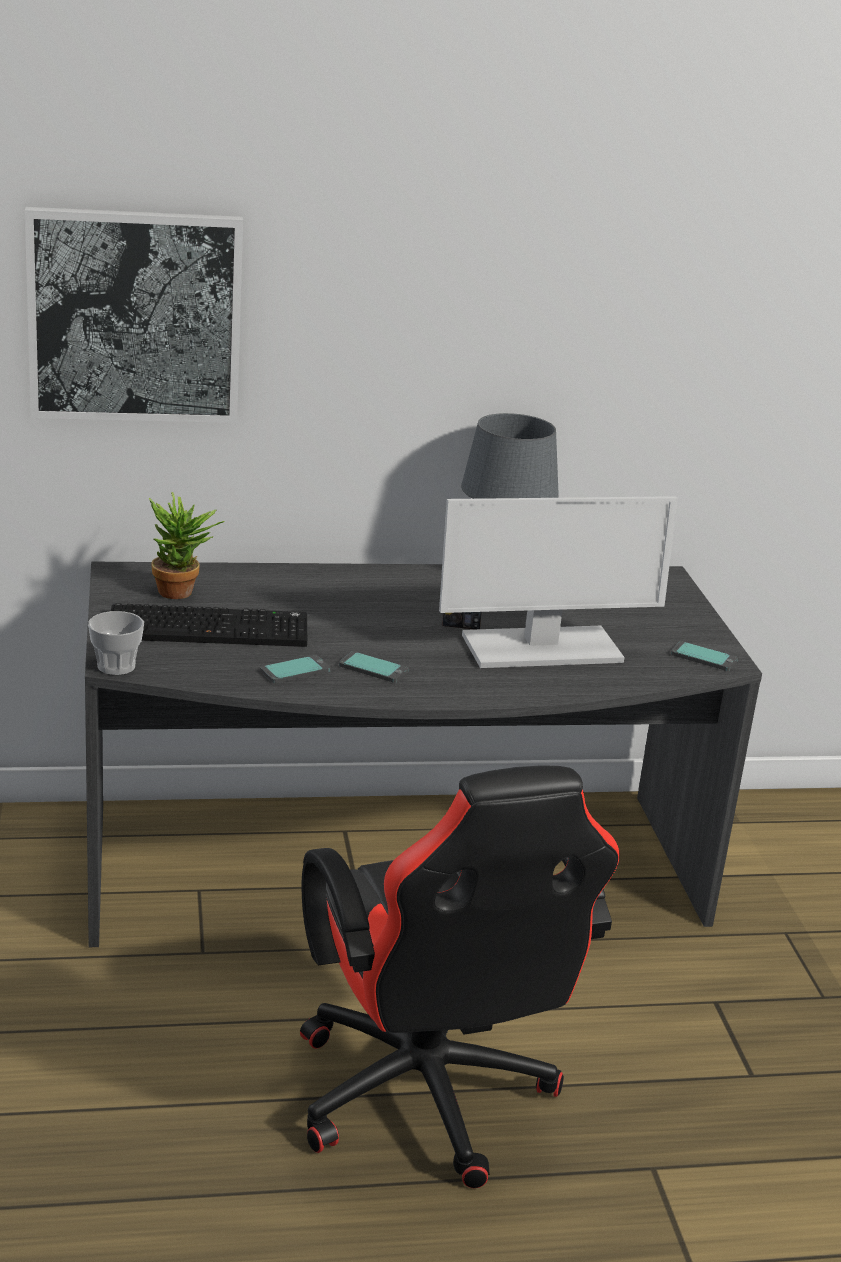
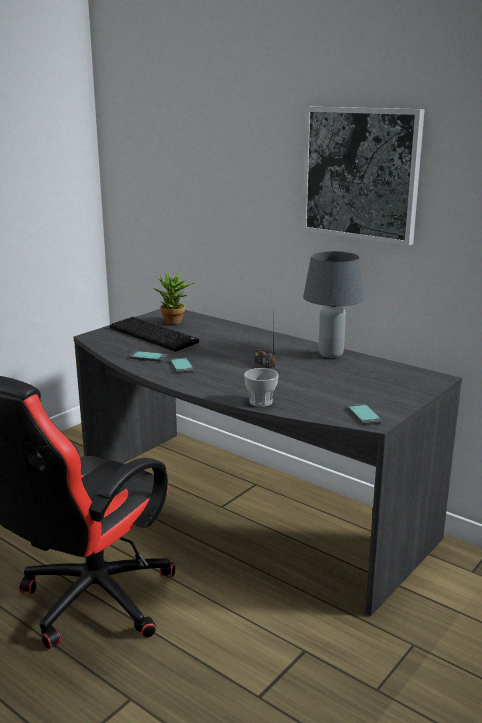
camera: 50 degrees right, 5 degrees down
picture [25,207,243,423] -> picture moved to [302,107,425,245]
cup [88,611,144,675] -> cup moved to [244,368,279,407]
monitor [439,496,678,668] -> none

